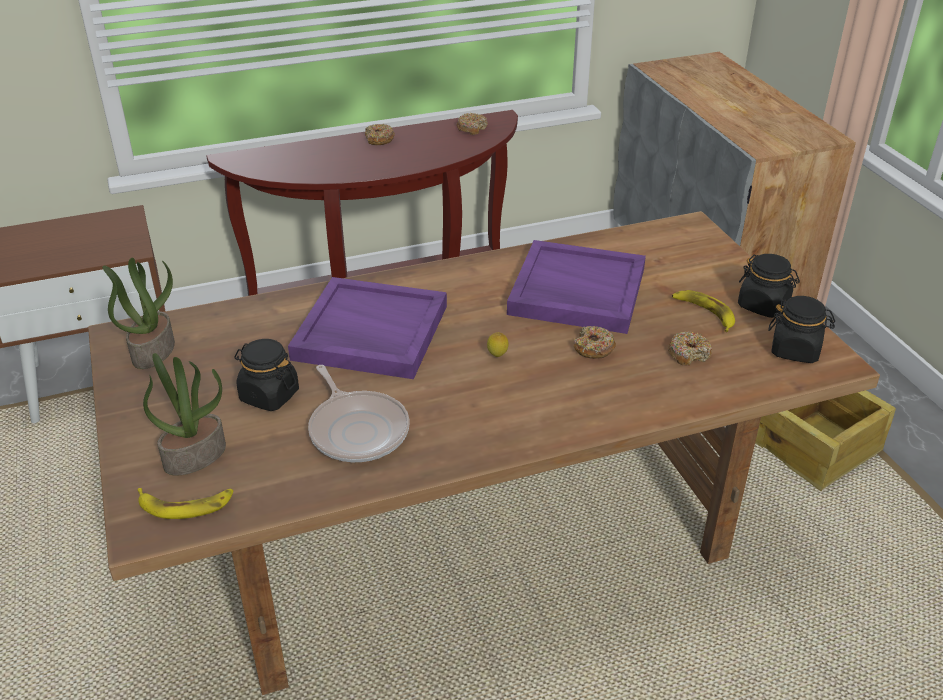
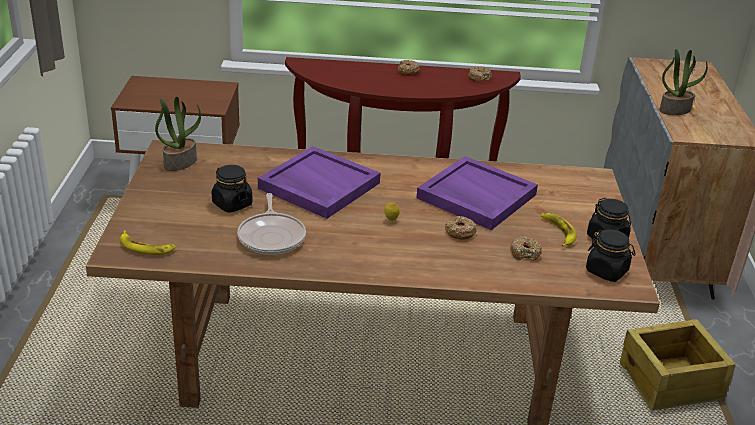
camera: 20 degrees right, 5 degrees down
potted plant [143,353,226,476] -> potted plant moved to [660,49,708,115]

